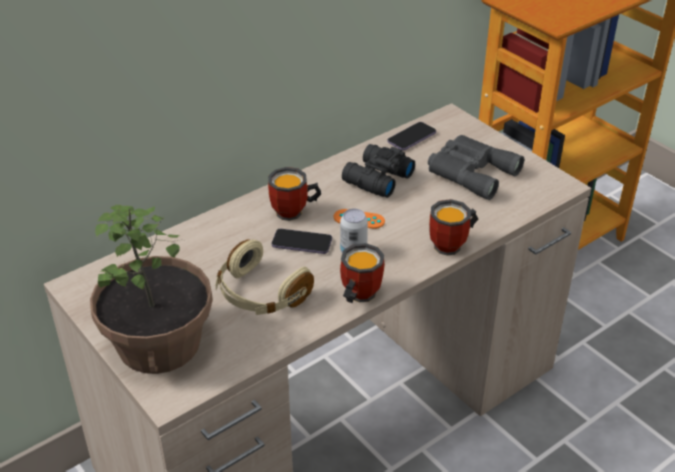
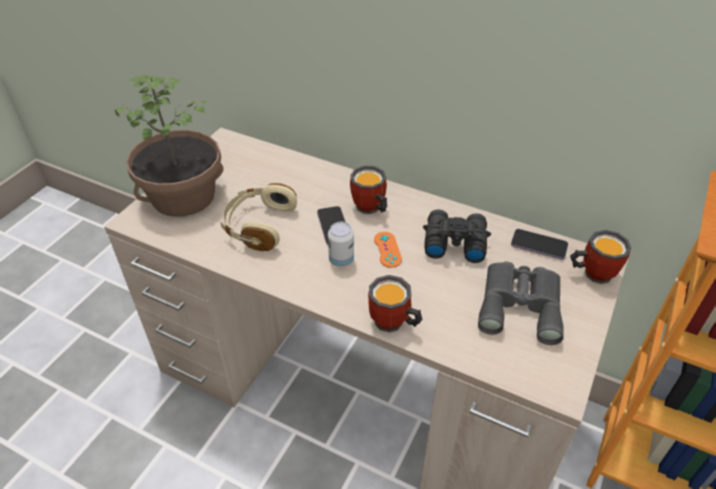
camera: 65 degrees right, 5 degrees up
mug [340,243,385,303] -> mug moved to [570,230,632,284]

